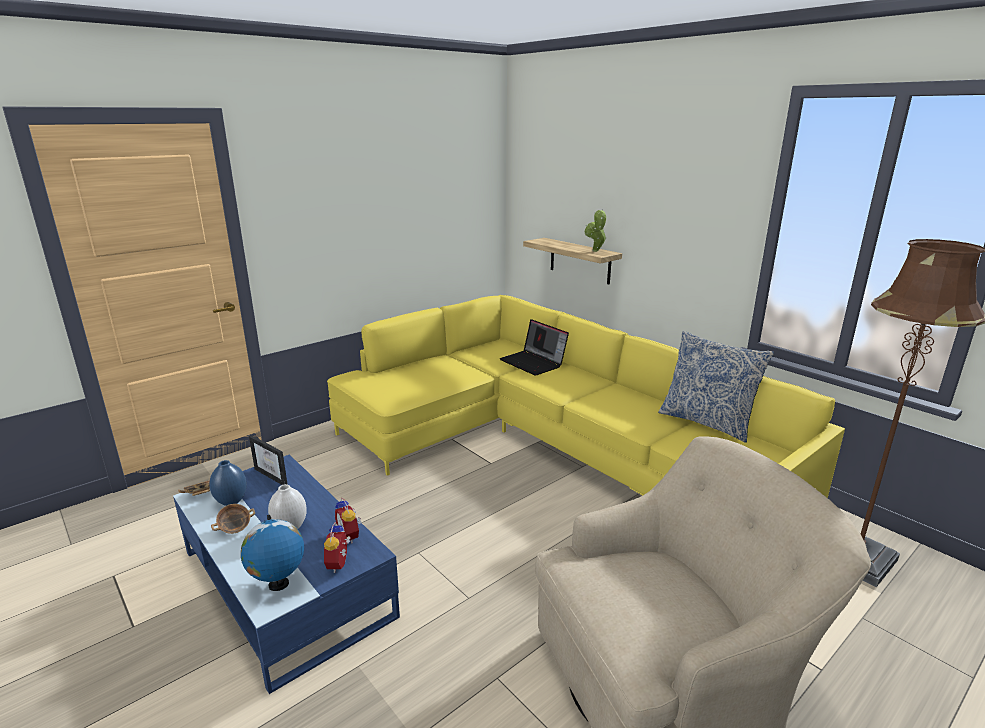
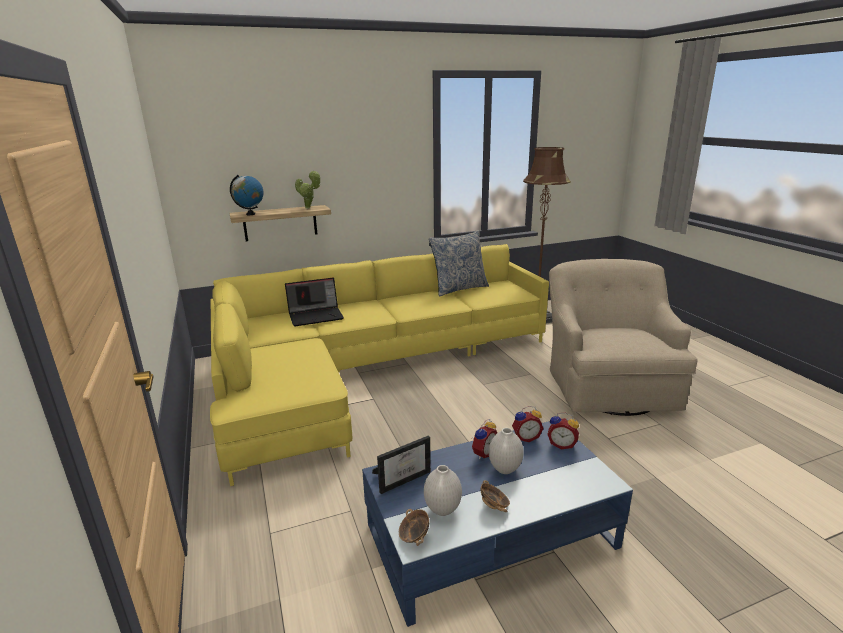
camera: 70 degrees left, 0 degrees up
blue vase [209,460,247,506] -> white vase [424,465,462,516]
globe [241,515,304,591] -> globe moved to [230,175,264,215]
none -> alarm clock [472,419,497,459]

